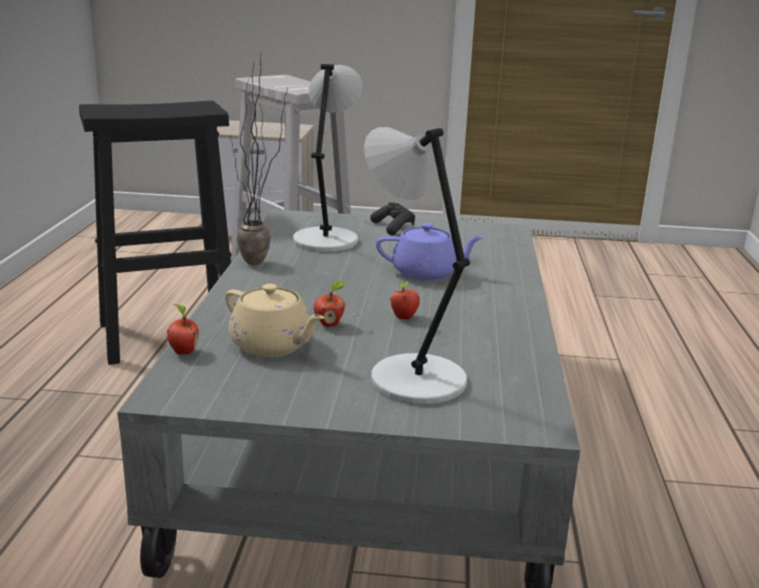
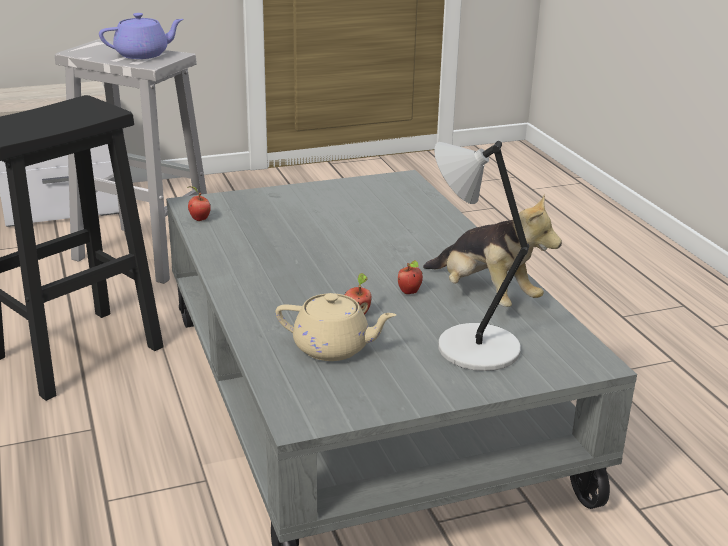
camera: 25 degrees left, 5 degrees up
apple [167,304,199,355] -> apple moved to [188,187,211,221]
potted plant [230,56,287,265] -> none
grey table lamp [293,64,362,252] -> none
black game controller [370,202,415,235] -> none
purple teapot [376,223,484,281] -> purple teapot moved to [99,13,184,59]
none -> plush toy [423,194,562,307]

